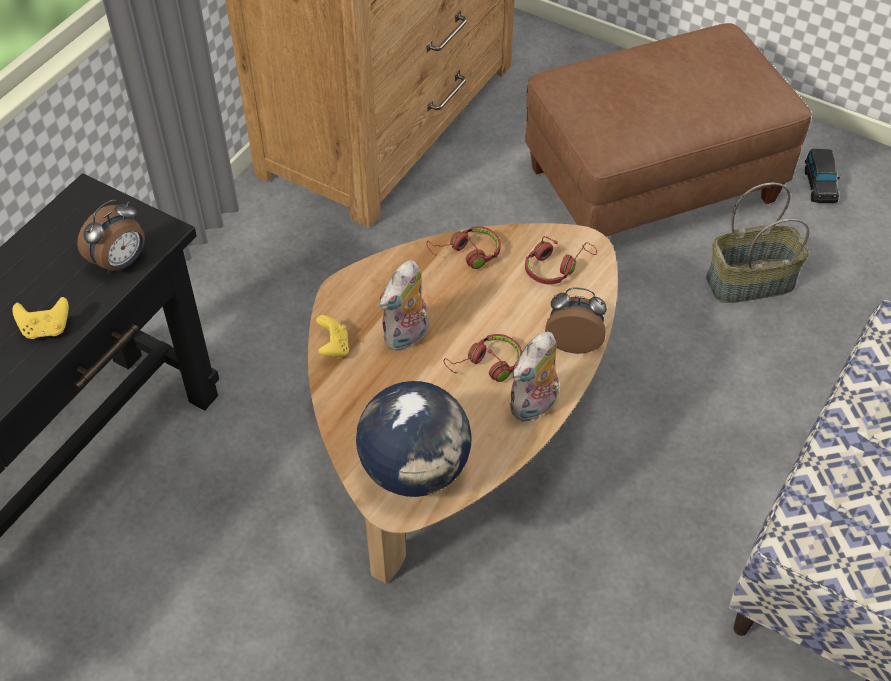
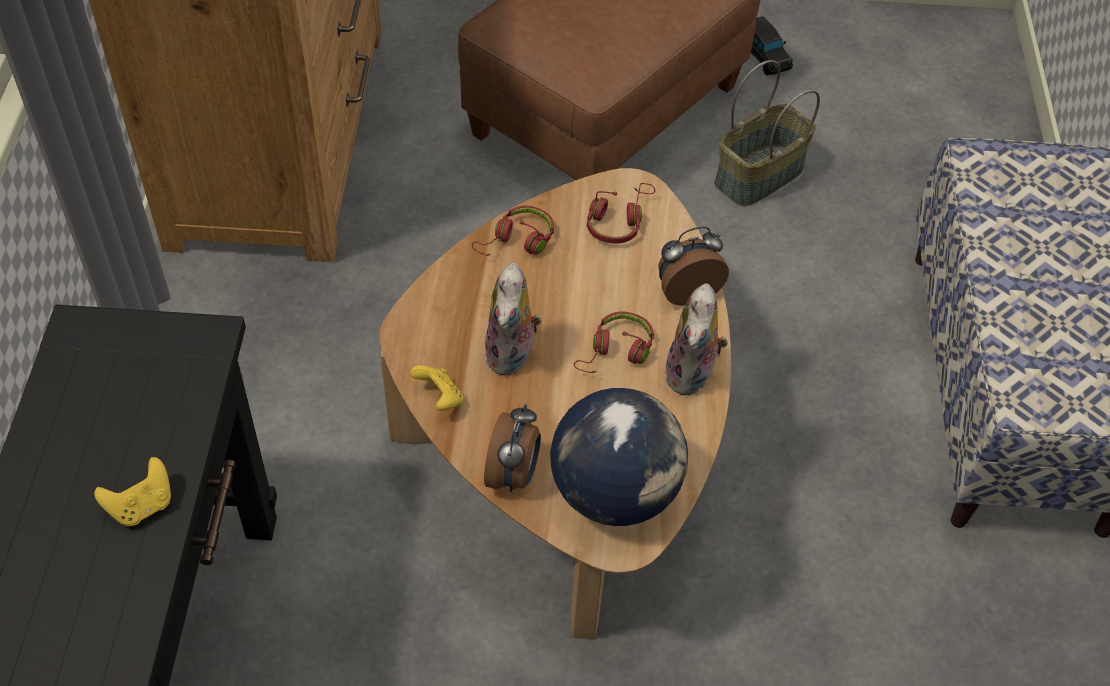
camera: 30 degrees left, 0 degrees up
alarm clock [77,199,145,273] -> alarm clock moved to [484,404,541,492]

